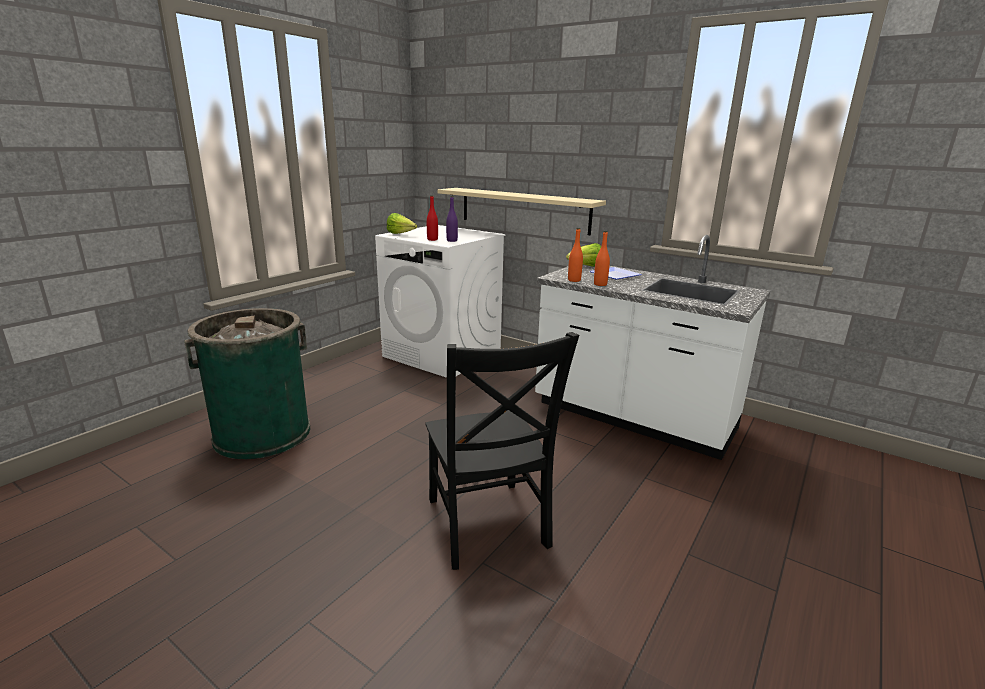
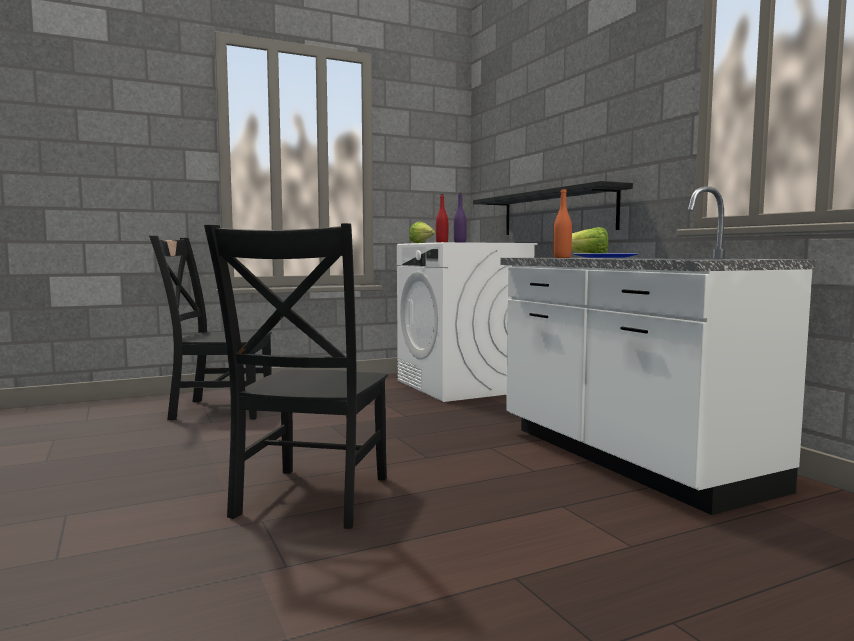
camera: 30 degrees right, 15 degrees down
green trash can [184,308,310,459] -> black chair [149,236,272,420]
beige shelf [438,188,606,235] -> black shelf [473,181,633,235]
orange bottle [568,228,583,282] -> none

